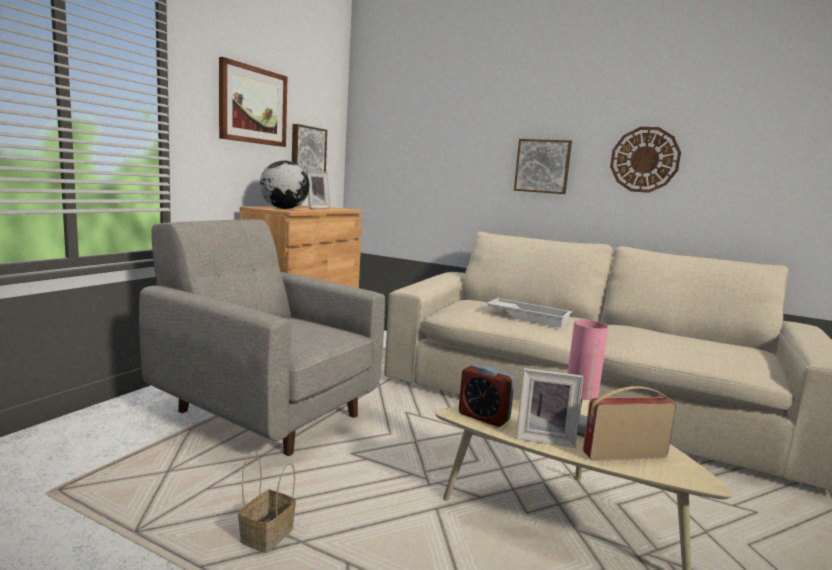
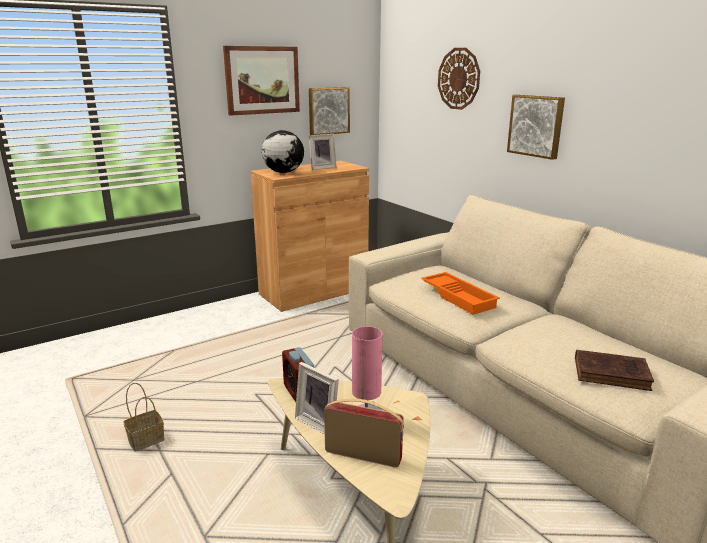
camera: 30 degrees right, 10 degrees up
grey armchair [139,219,385,456] -> none
white tray [486,298,572,328] -> orange tray [421,272,500,315]
wall clock [610,127,681,193] -> wall clock moved to [438,48,480,110]
none -> brown book [575,350,654,391]

